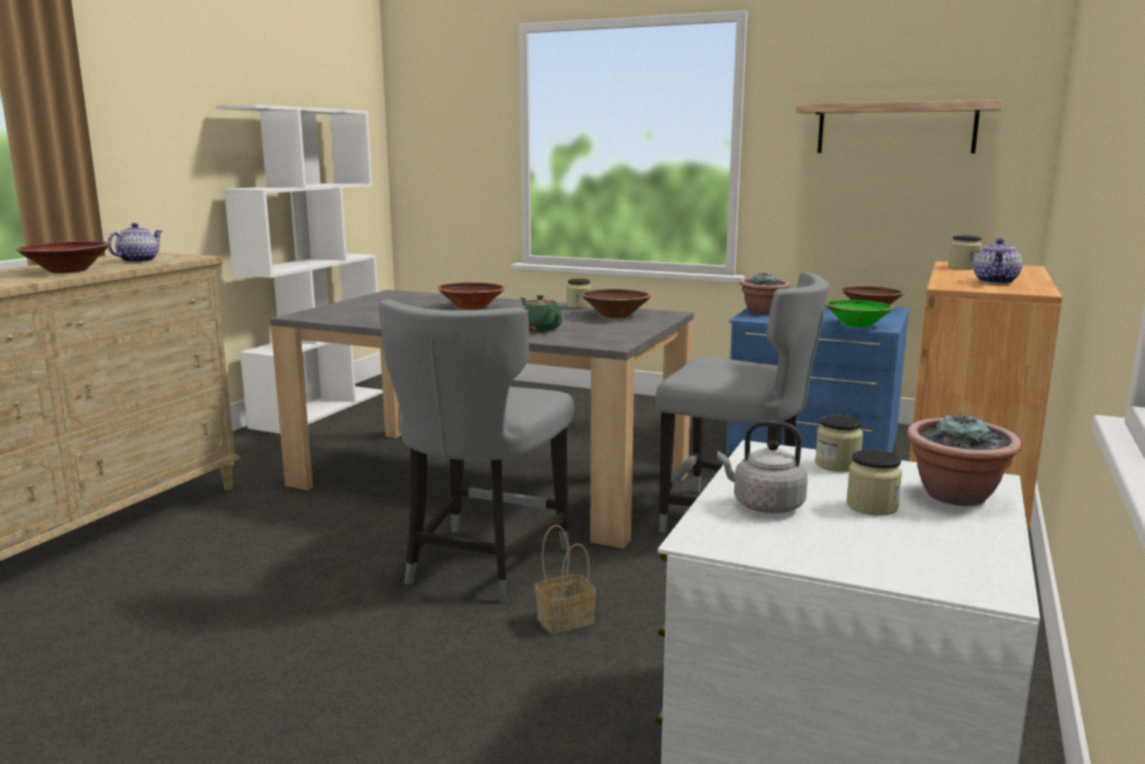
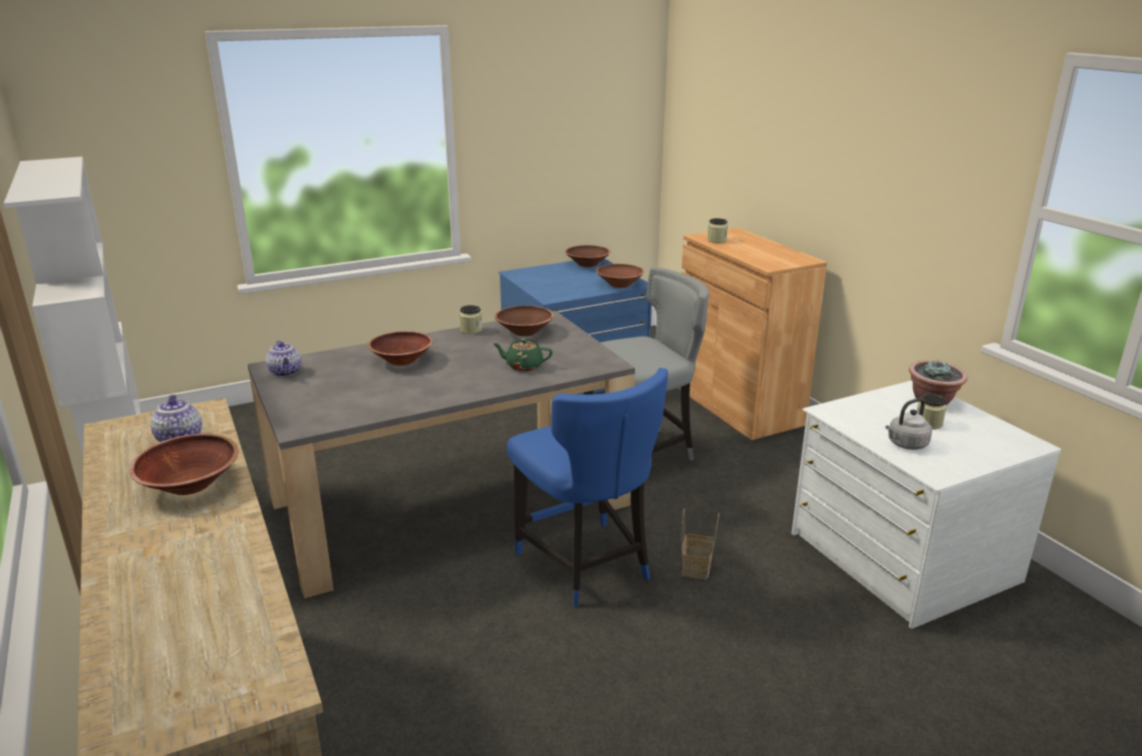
camera: 50 degrees left, 10 degrees up
grey chair [378,299,574,602] -> blue chair [507,368,668,607]
potted plant [739,272,790,315] -> none
shelf [796,100,1002,153] -> none
jar [815,415,863,472] -> none
green bowl [825,300,894,328] -> brown bowl [596,264,644,288]
teapot [973,238,1022,284] -> teapot moved to [266,340,301,377]

